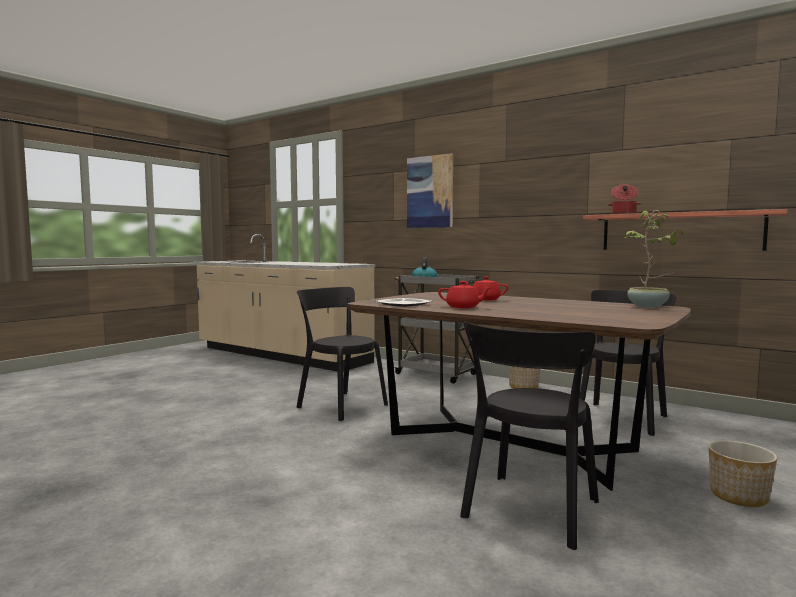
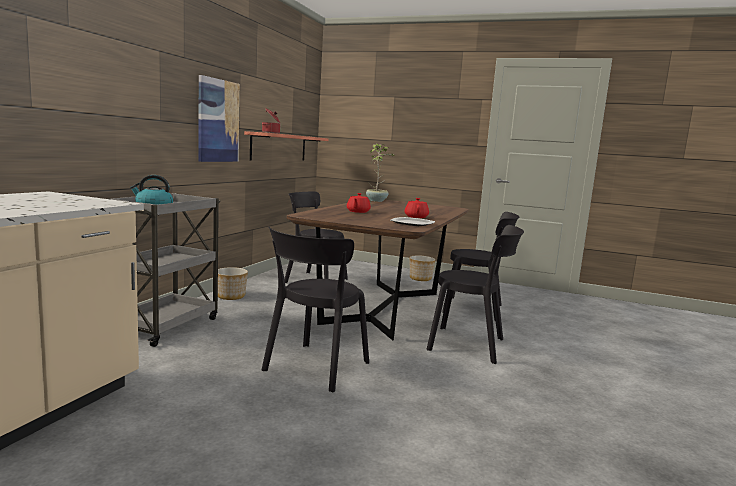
camera: 105 degrees left, 5 degrees up
picture [407,153,453,228] -> picture moved to [198,75,240,162]
none -> black chair [427,225,524,364]

